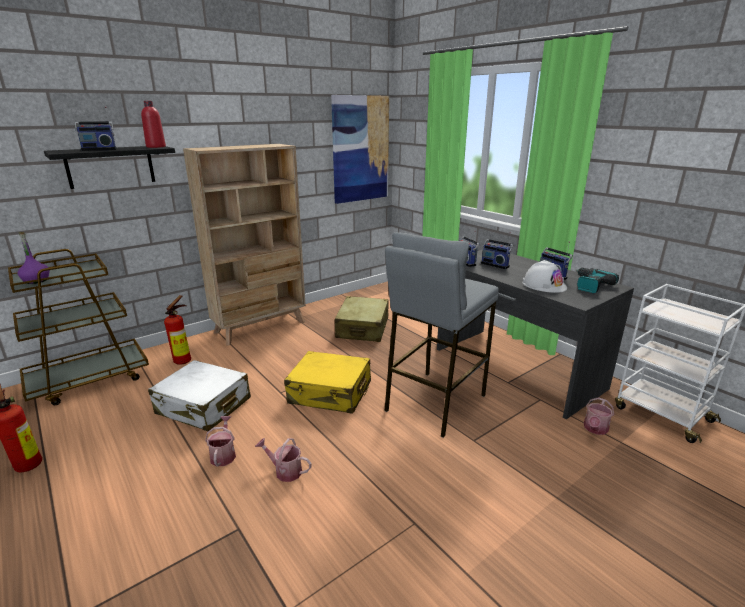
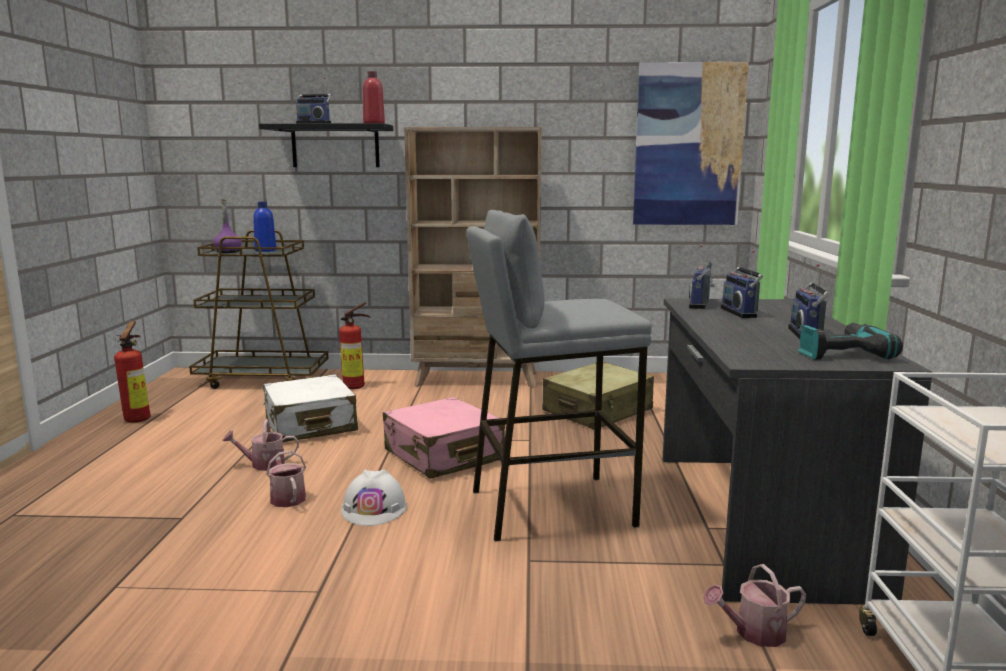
camera: 40 degrees right, 10 degrees down
watering can [205,416,236,467] -> watering can turned 135 degrees counterclockwise [222,419,299,471]
yellow suitcase [284,351,371,414] -> pink suitcase [383,397,505,479]
white hard hat [522,260,567,293] -> white hard hat moved to [341,469,407,526]
none -> blue bottle [253,201,276,252]

